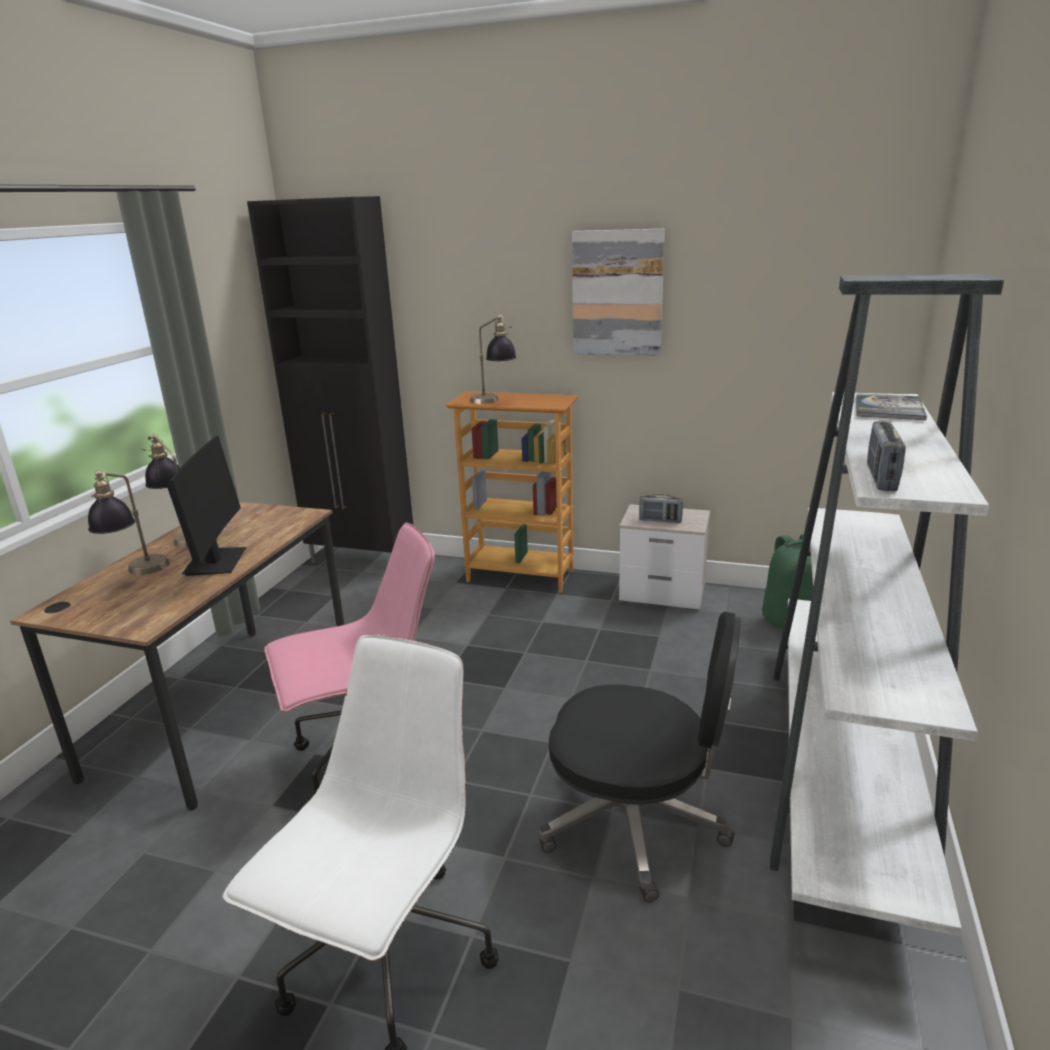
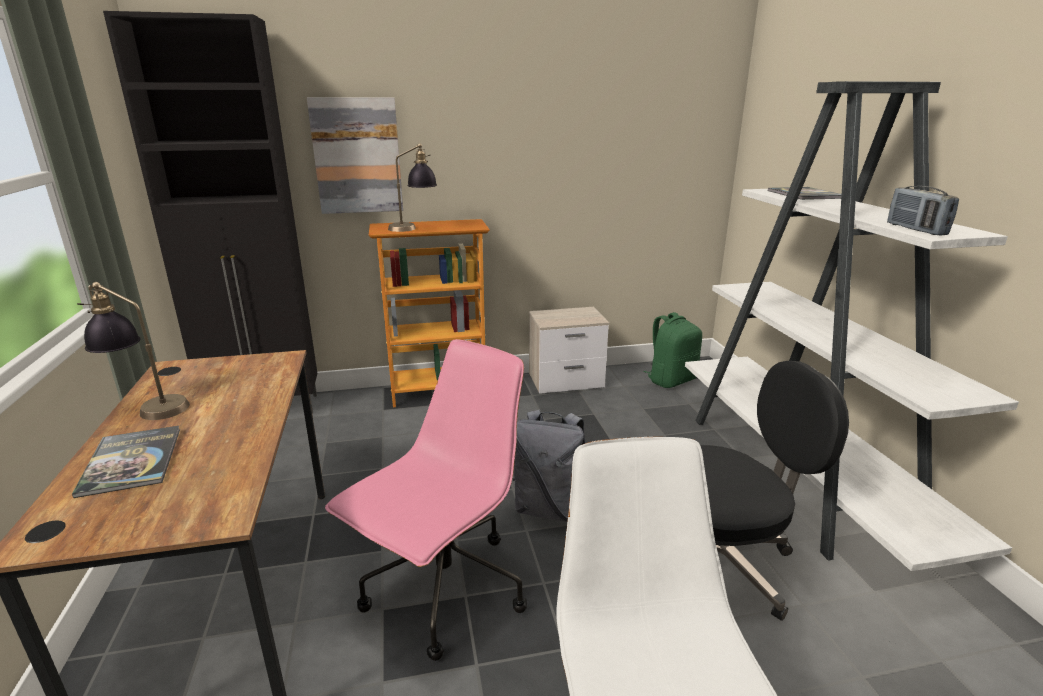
camera: 30 degrees left, 0 degrees up
table lamp [88,470,170,575] -> book [72,426,180,498]
monitor [167,436,246,576] -> none
picture [572,229,665,356] -> picture moved to [307,97,403,214]
radio [639,494,683,523] -> none
none -> grey backpack [513,410,586,522]

